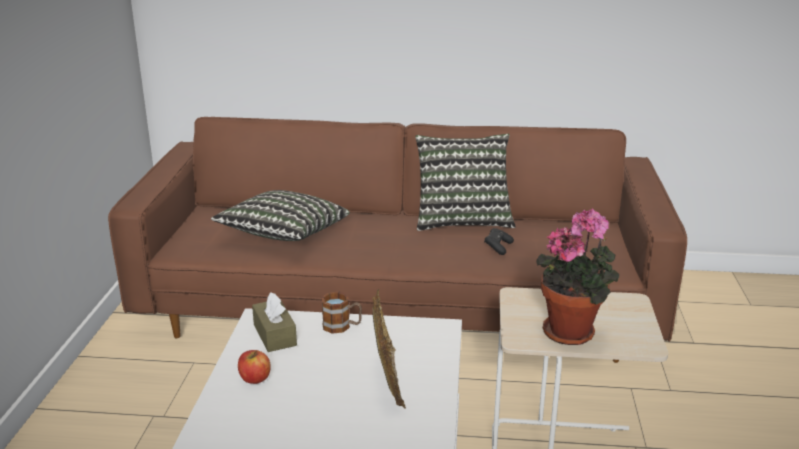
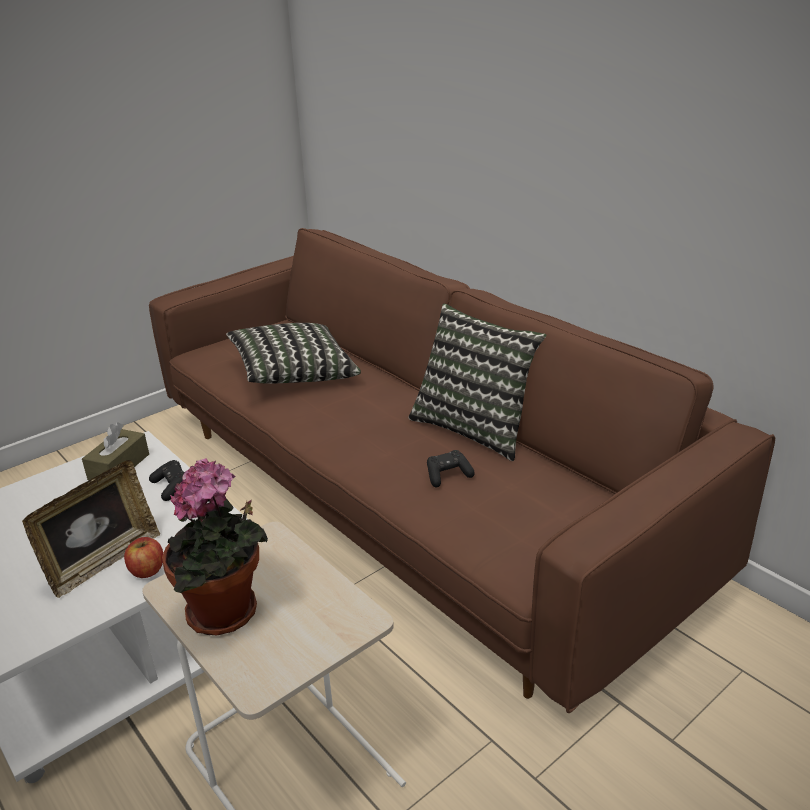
camera: 45 degrees right, 5 degrees up
apple [238,350,271,384] -> apple moved to [124,537,163,578]
mug [321,292,362,334] -> black game controller [149,460,184,501]

